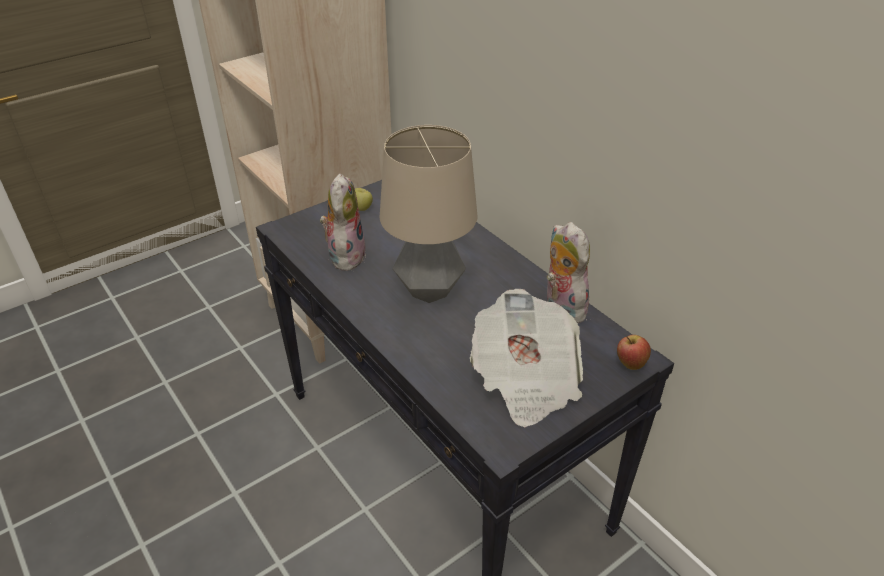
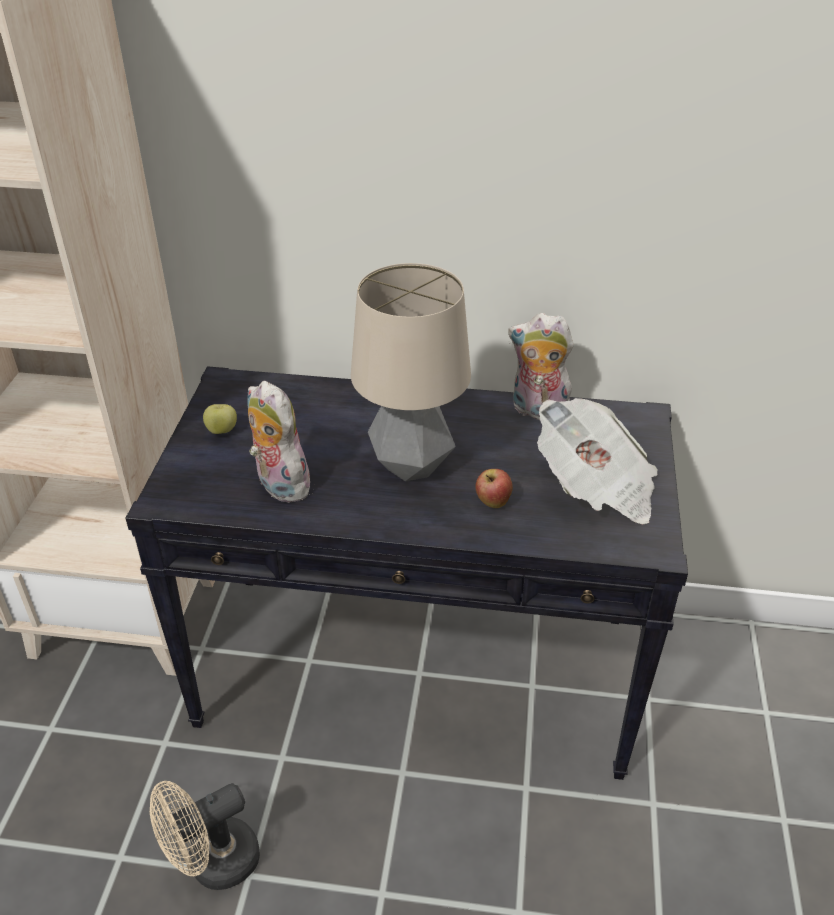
camera: 45 degrees left, 0 degrees up
apple [617,335,651,370] -> apple moved to [476,469,513,508]
none -> beige fan [150,781,260,890]

